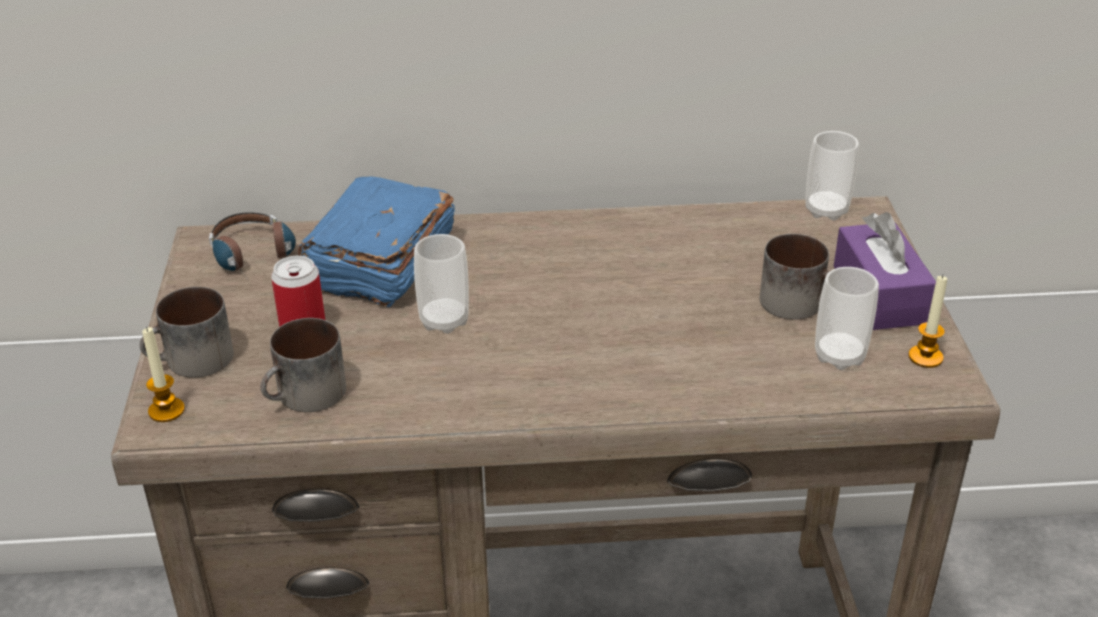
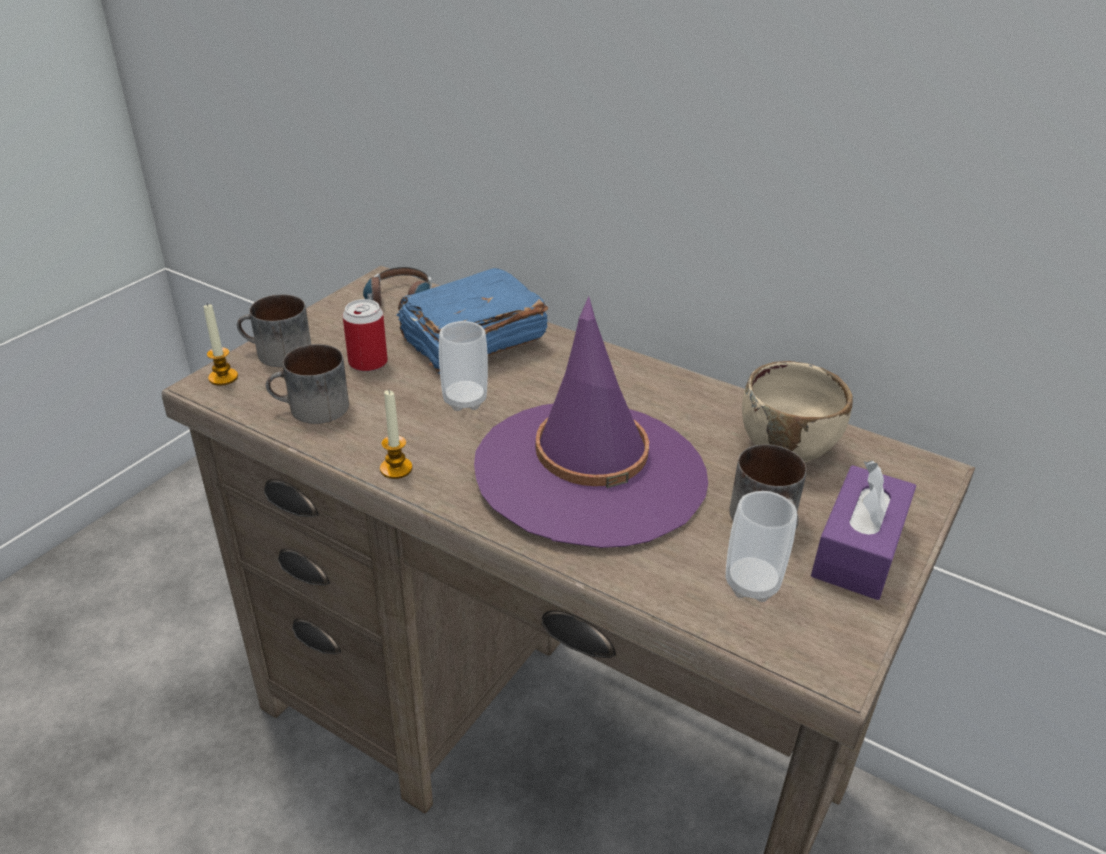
camera: 35 degrees right, 0 degrees up
cup [805,131,859,220] -> none
candle [908,275,947,368] -> candle moved to [380,390,412,479]
none -> purple hat [474,296,708,548]
none -> beige bowl [742,361,853,463]

